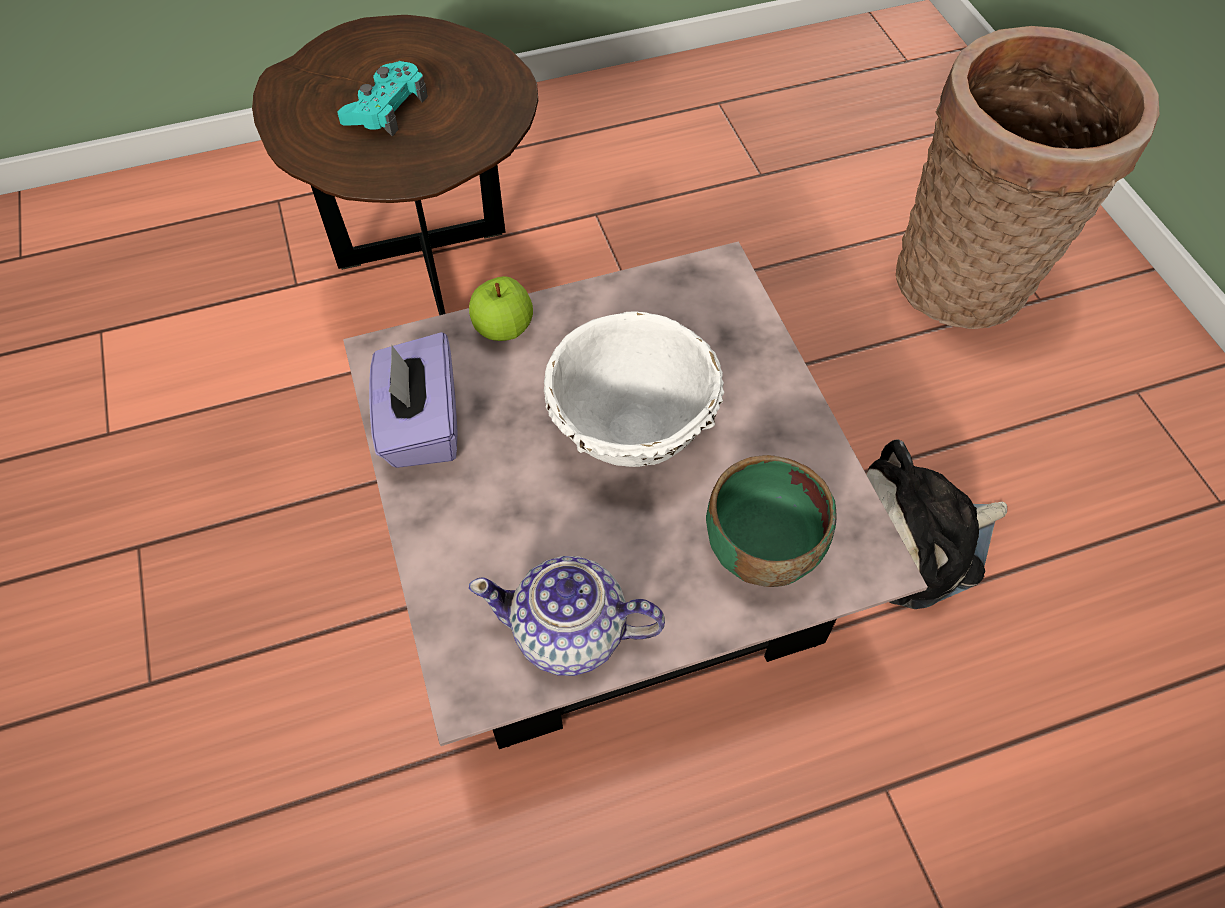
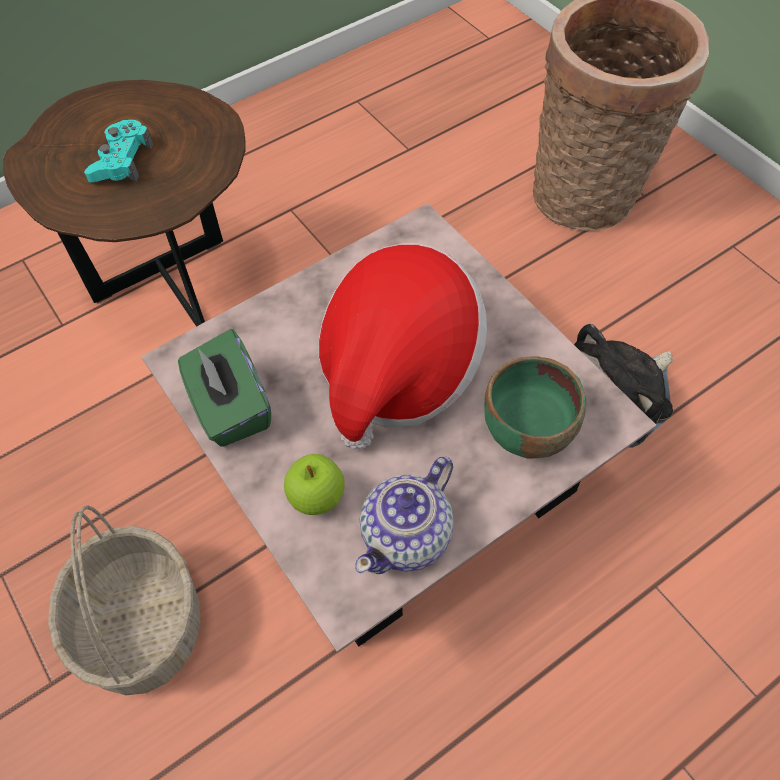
camera: 15 degrees left, 0 degrees up
purple tissue box [369,332,458,468] -> green tissue box [178,329,271,447]
apple [469,276,533,341] -> apple moved to [284,454,345,515]
teapot [469,556,665,676] -> teapot turned 45 degrees counterclockwise [355,457,454,574]
white bowl [544,311,724,467] -> hat [318,243,487,450]
none -> basket [48,505,200,695]

